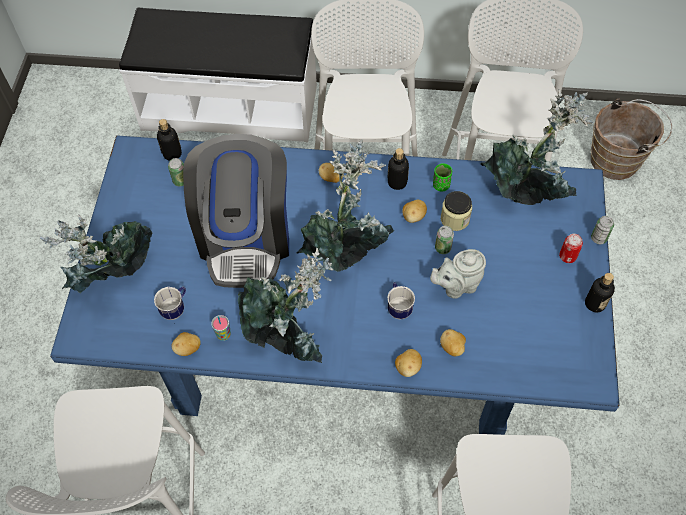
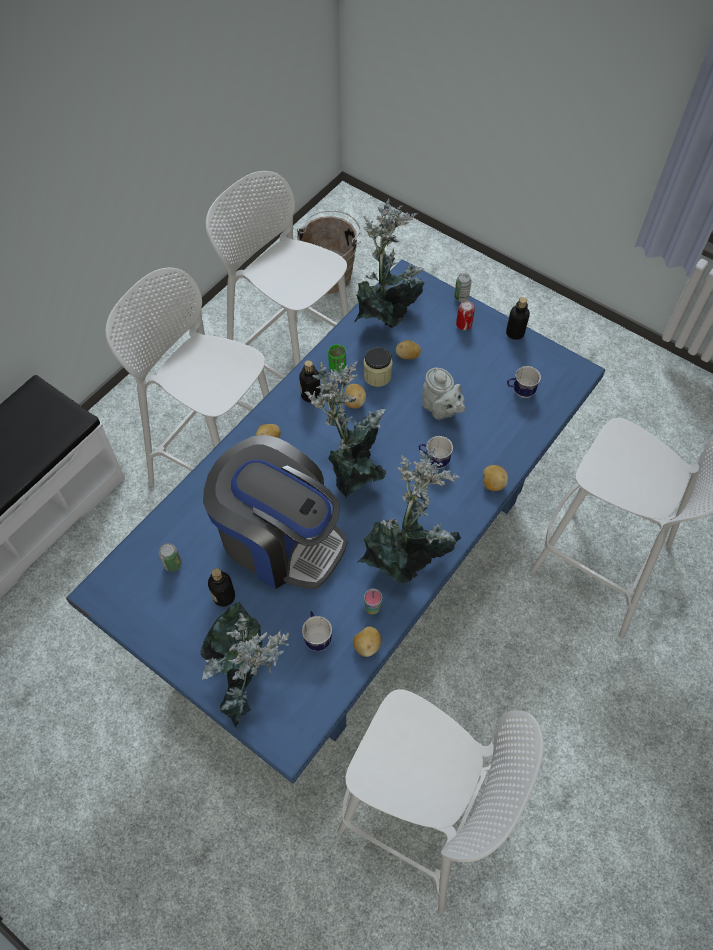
camera: 60 degrees left, 0 degrees up
bottle [157,119,182,161] -> bottle moved to [208,568,235,607]
grey teapot [430,249,486,299] -> grey teapot turned 45 degrees counterclockwise [422,367,465,420]
can [435,226,454,254] -> none
potato [440,329,466,356] -> potato moved to [396,340,421,359]
none -> mug [507,366,541,398]

